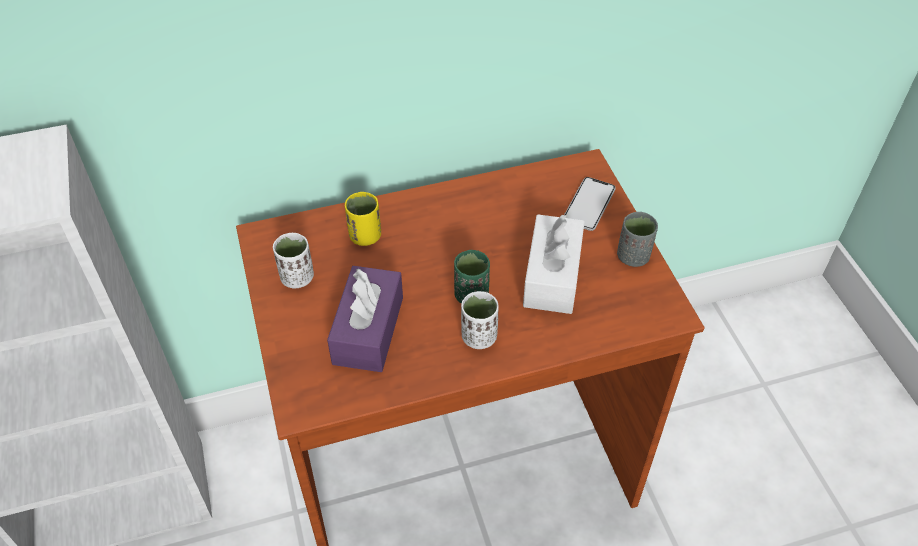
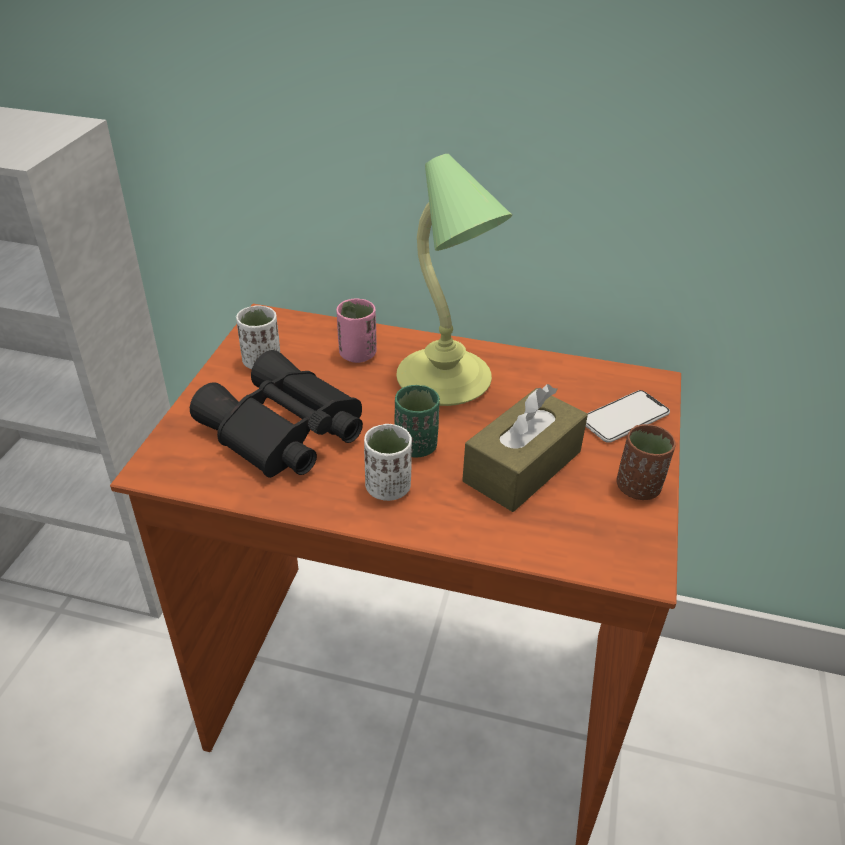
camera: 30 degrees right, 10 degrees down
purple tissue box [327,266,403,372] -> black binoculars [190,350,363,478]
yellow cup [345,192,381,246] -> pink cup [336,298,377,363]
white tissue box [523,215,585,314] -> brown tissue box [462,384,588,512]
grey cup [617,212,658,267] -> brown cup [616,424,676,500]
none -> table lamp [396,154,512,406]

